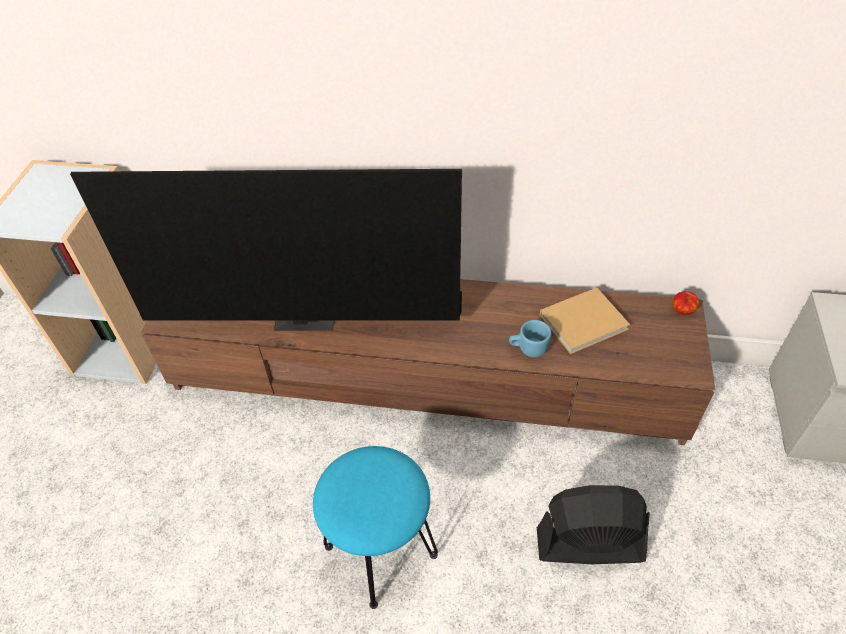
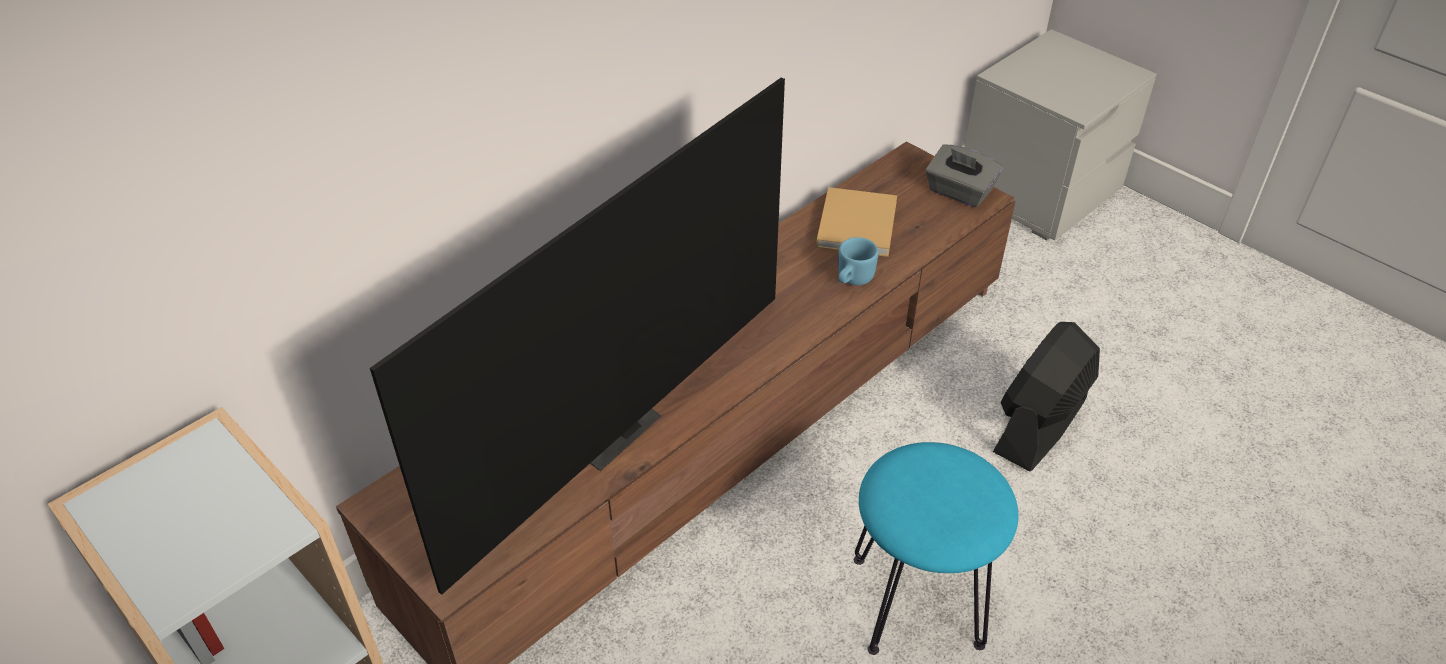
camera: 55 degrees left, 5 degrees down
apple [673,291,699,315] -> none
none -> grey tissue box [925,144,1003,207]

